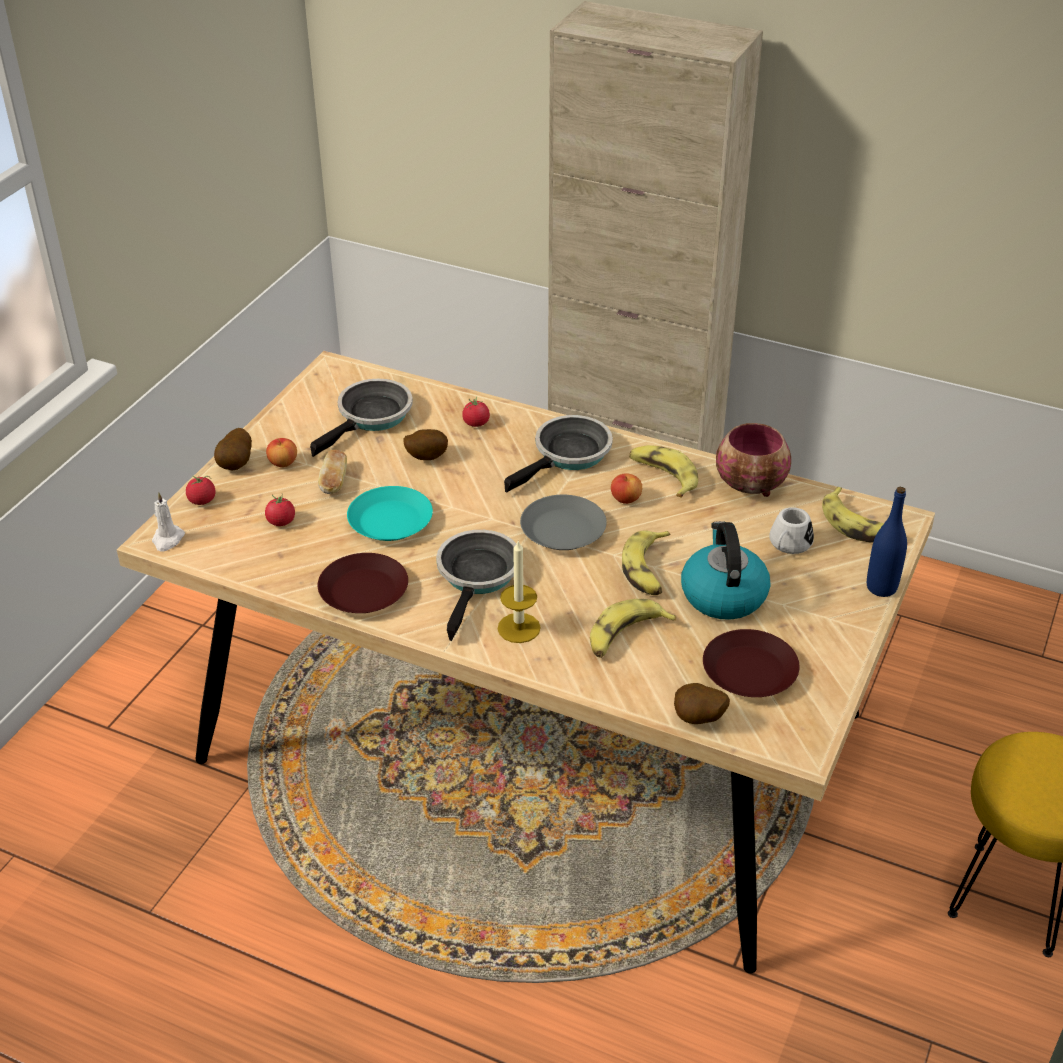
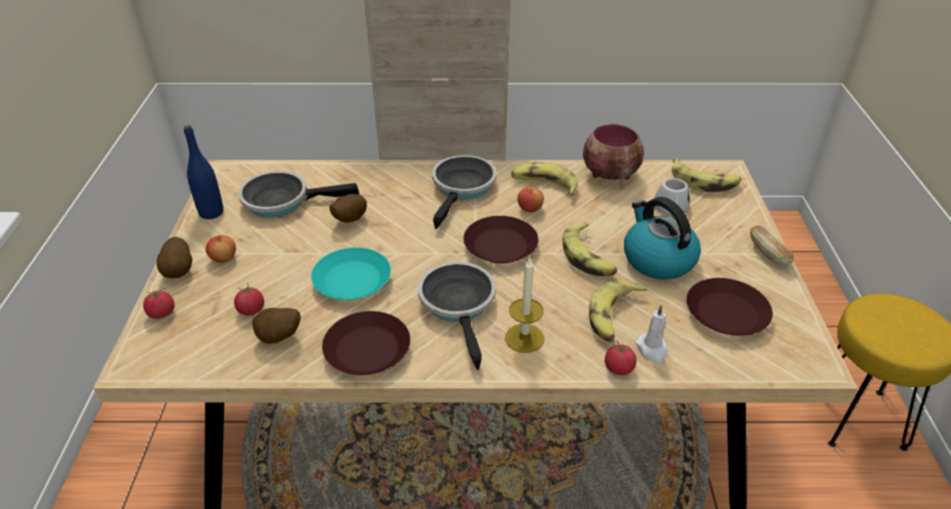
camera: 25 degrees left, 0 degrees up
white candle [152,492,185,551] -> white candle moved to [635,305,668,363]
frying pan [310,379,413,457] -> frying pan turned 105 degrees counterclockwise [238,171,359,217]
bread [318,450,347,494] -> bread moved to [750,225,794,265]
tomato [462,397,490,427] -> tomato moved to [605,341,637,375]
grey plate [520,495,607,550] -> brown plate [463,216,538,263]
potato [674,683,730,724] -> potato moved to [252,308,301,344]
blue bottle [867,487,907,597] -> blue bottle moved to [184,125,223,219]

